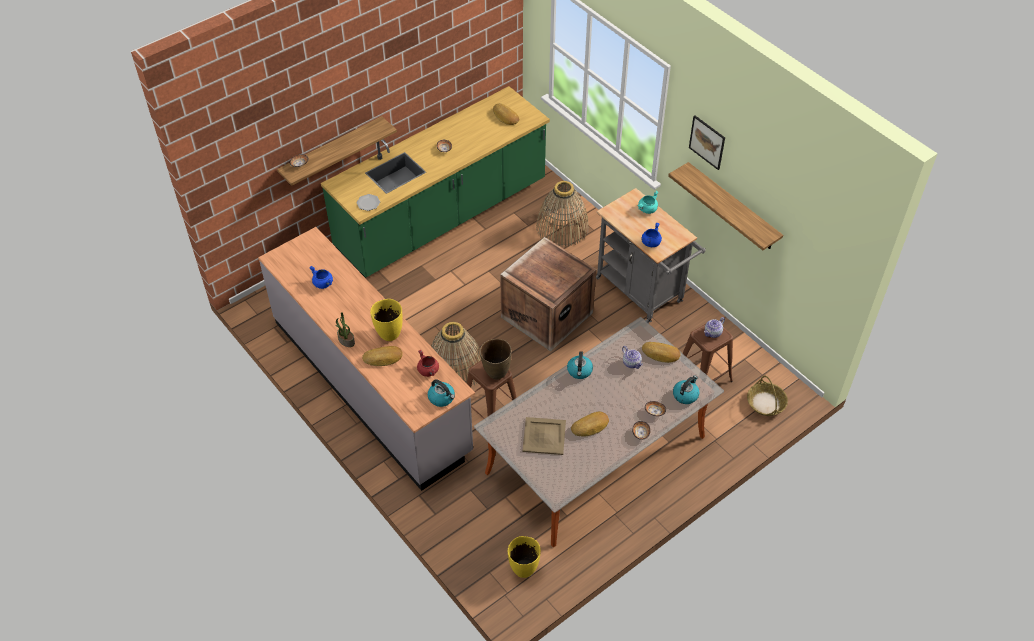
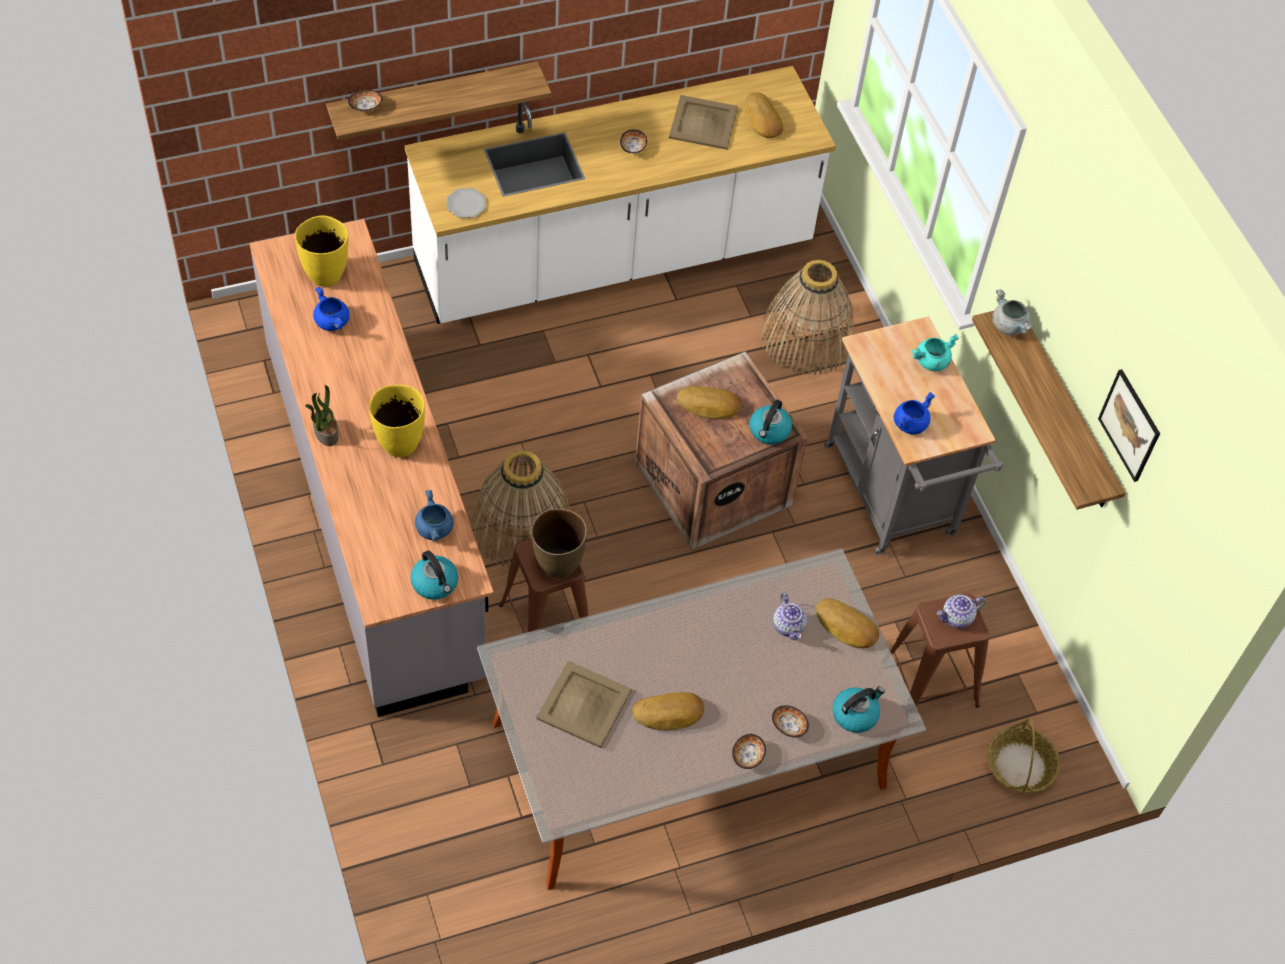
camera: 15 degrees right, 5 degrees up
green counter [321,86,550,278] -> white counter [405,66,836,324]
bread [362,346,403,366] -> bread moved to [677,386,741,419]
red cooking pot [417,350,439,377] -> blue cooking pot [415,490,454,542]
yellow vase [508,536,541,578] -> yellow vase moved to [295,216,348,287]
kettle [567,351,593,379] -> kettle moved to [750,400,792,445]
picture [689,115,725,170] -> picture moved to [1098,369,1160,482]
none -> beige tray [669,95,738,150]
none -> grey cooking pot [992,289,1034,335]

